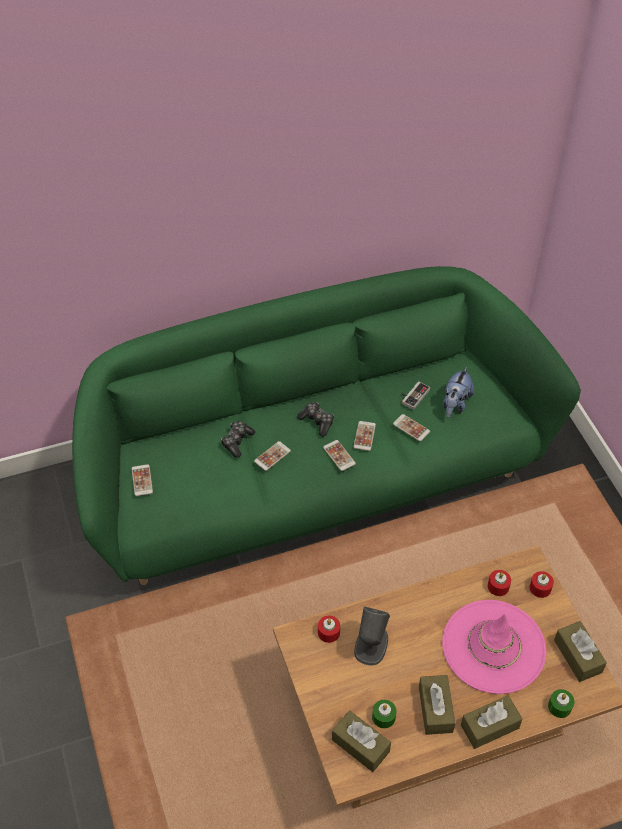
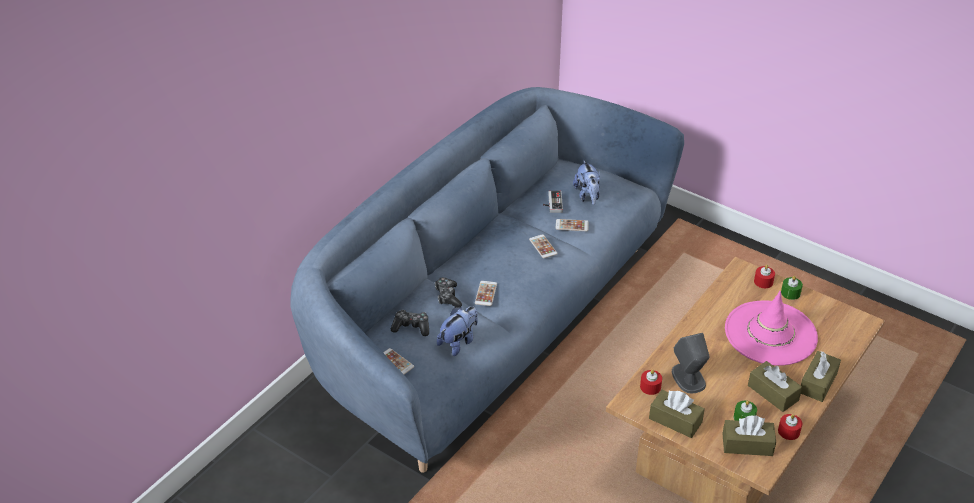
camera: 35 degrees left, 10 degrees down
green sofa [72,266,581,585] -> blue sofa [291,87,684,473]
game controller [297,402,334,437] -> game controller moved to [391,310,429,336]
phone [323,440,356,471] -> none
red candle [488,570,511,596] -> red candle moved to [778,414,802,440]
green candle [548,689,574,718] -> green candle moved to [781,276,803,300]
brown tissue box [554,621,607,682] -> brown tissue box moved to [649,390,705,438]
none -> plush toy [437,306,478,356]

